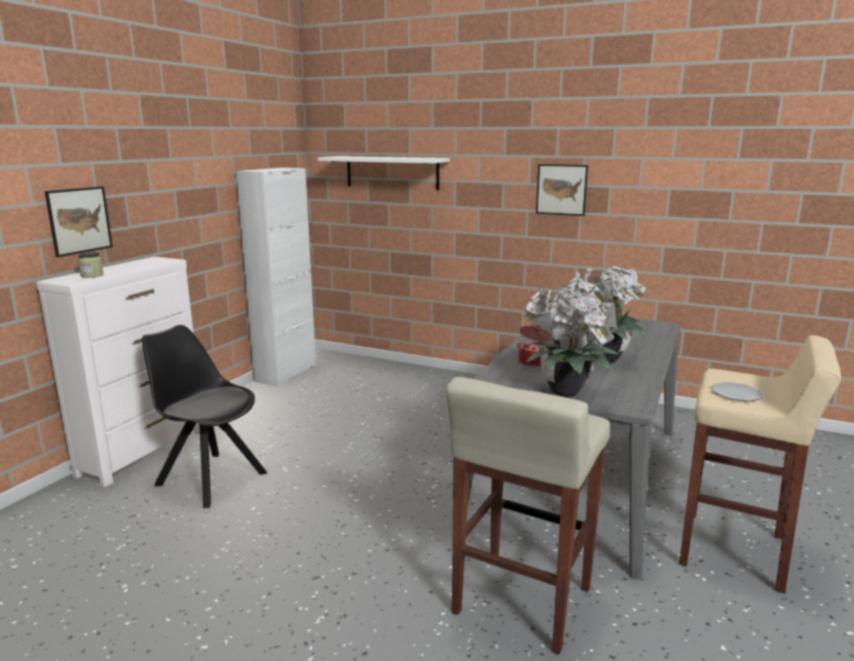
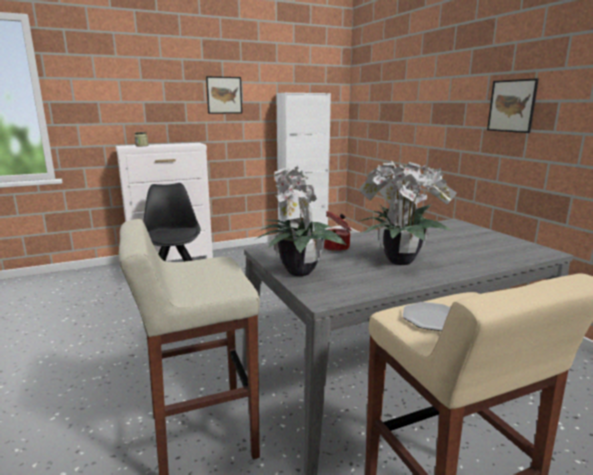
camera: 40 degrees right, 0 degrees up
picture [45,186,113,257] -> picture moved to [206,76,242,114]
white shelf [318,156,450,190] -> none

